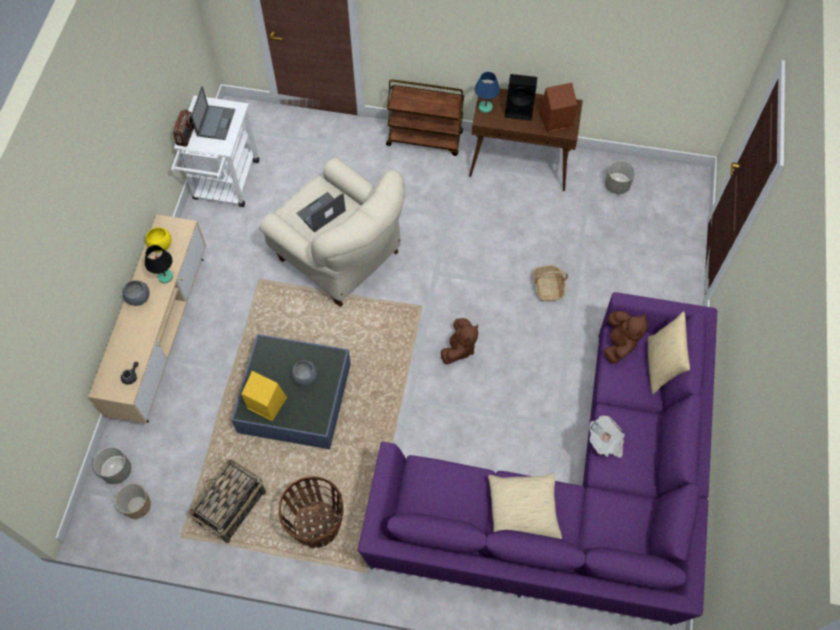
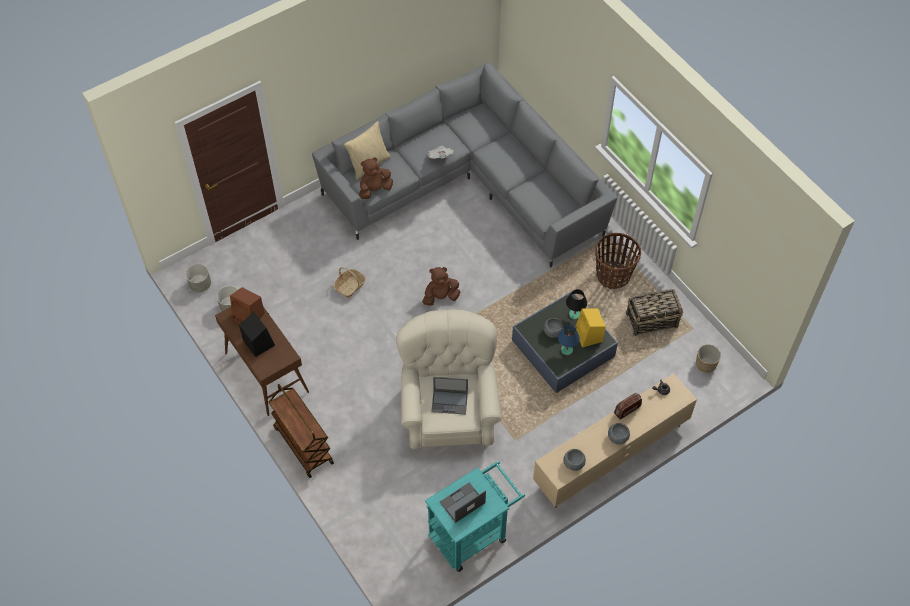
camera: 135 degrees left, 5 degrees down
grey planter [93,447,131,484] -> grey planter moved to [186,264,211,293]
yellow bowl [145,227,171,252] -> grey bowl [563,449,586,471]
black table lamp [145,245,173,283] -> black table lamp moved to [566,289,587,320]
white cart [171,95,259,207] -> turquoise cart [425,461,525,572]
radio [173,109,194,147] -> radio moved to [614,393,642,419]
purple sofa [358,292,717,625] -> grey sofa [312,62,617,268]
blue table lamp [475,72,500,113] -> blue table lamp moved to [558,325,580,355]
beige pillow [488,473,562,539] -> none

